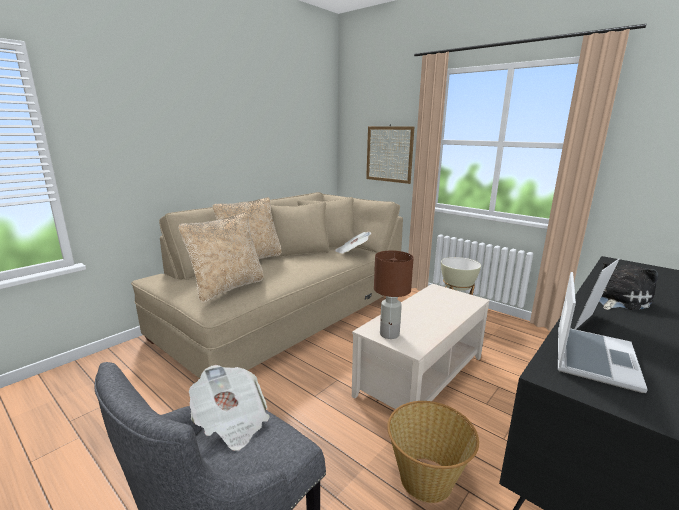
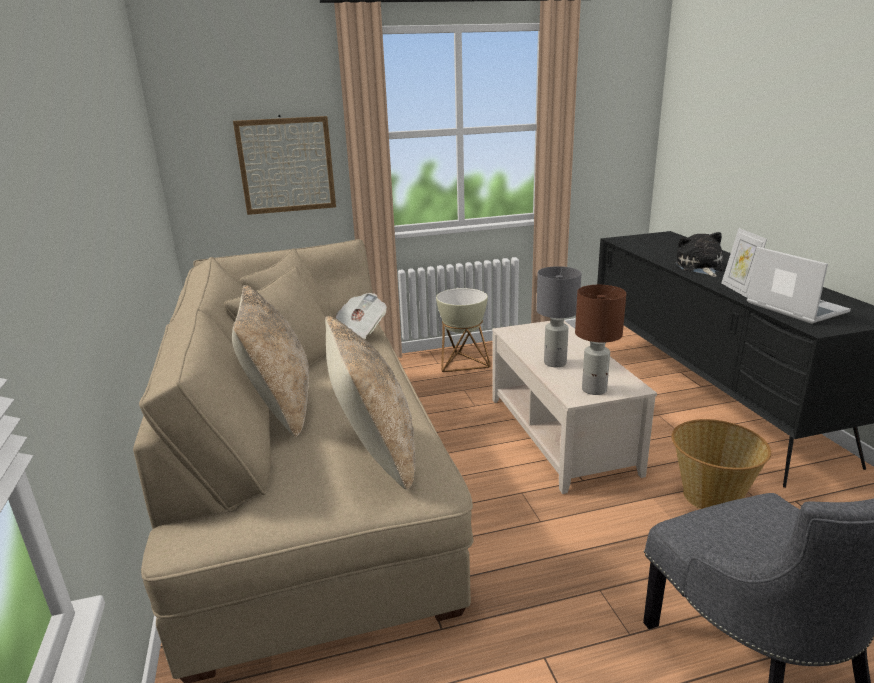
camera: 55 degrees left, 5 degrees up
newspaper [189,365,270,451] -> none
none -> grey table lamp [536,266,581,367]

